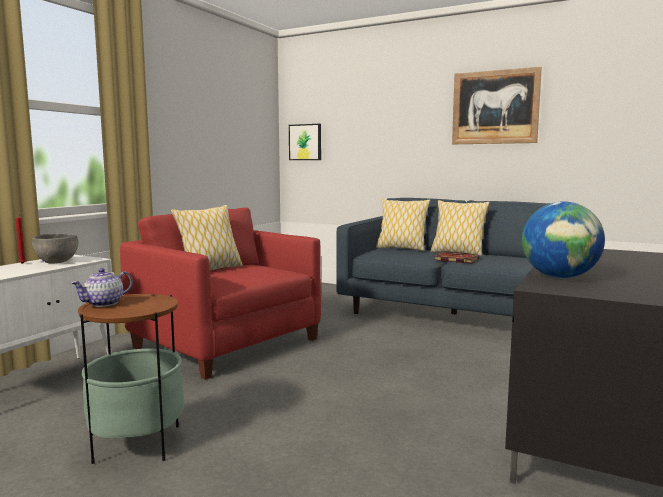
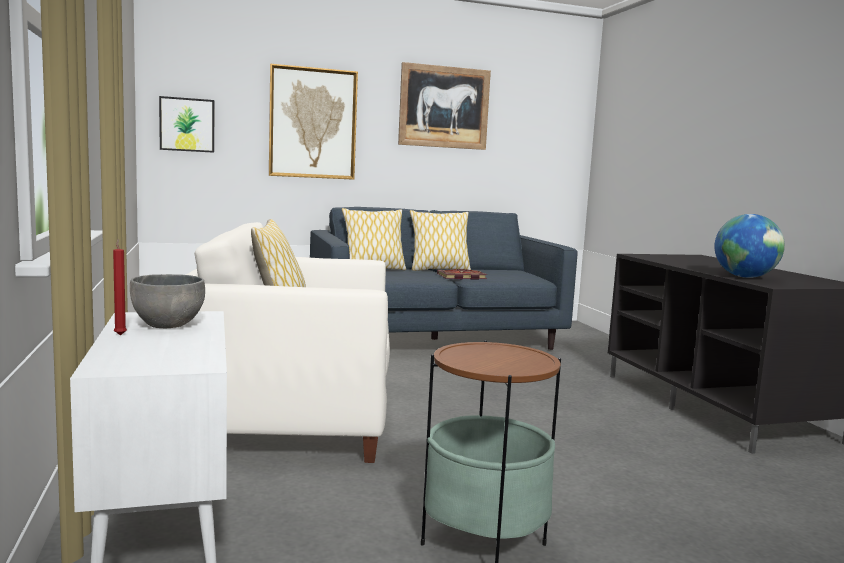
camera: 45 degrees left, 0 degrees up
teapot [71,268,133,307] -> none
red armchair [120,207,321,380] -> white armchair [186,222,390,463]
none -> picture [269,64,358,180]

